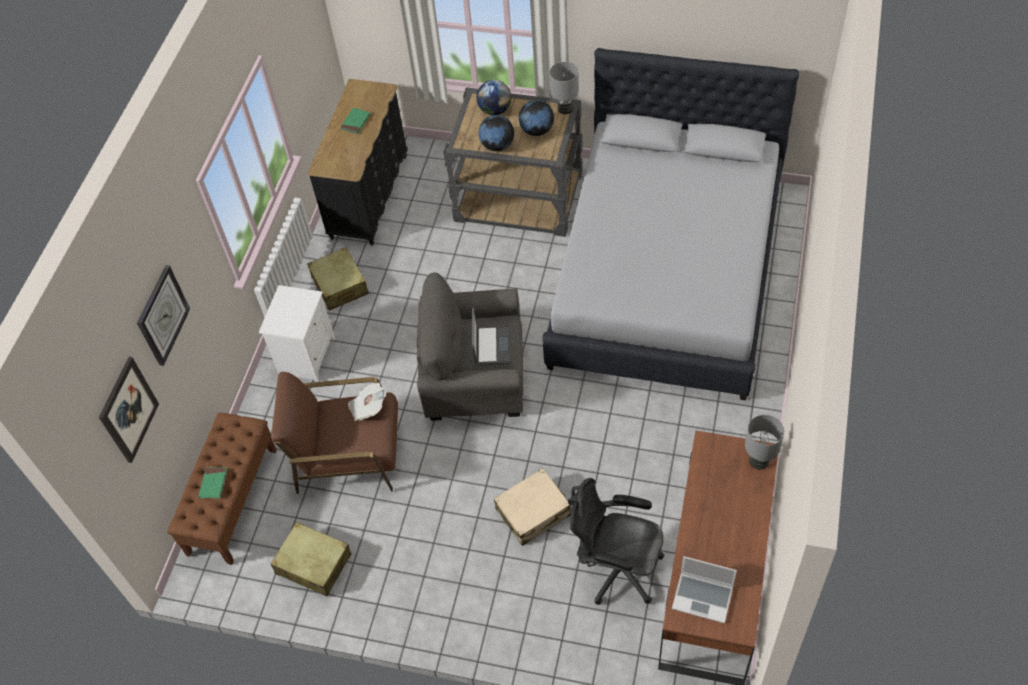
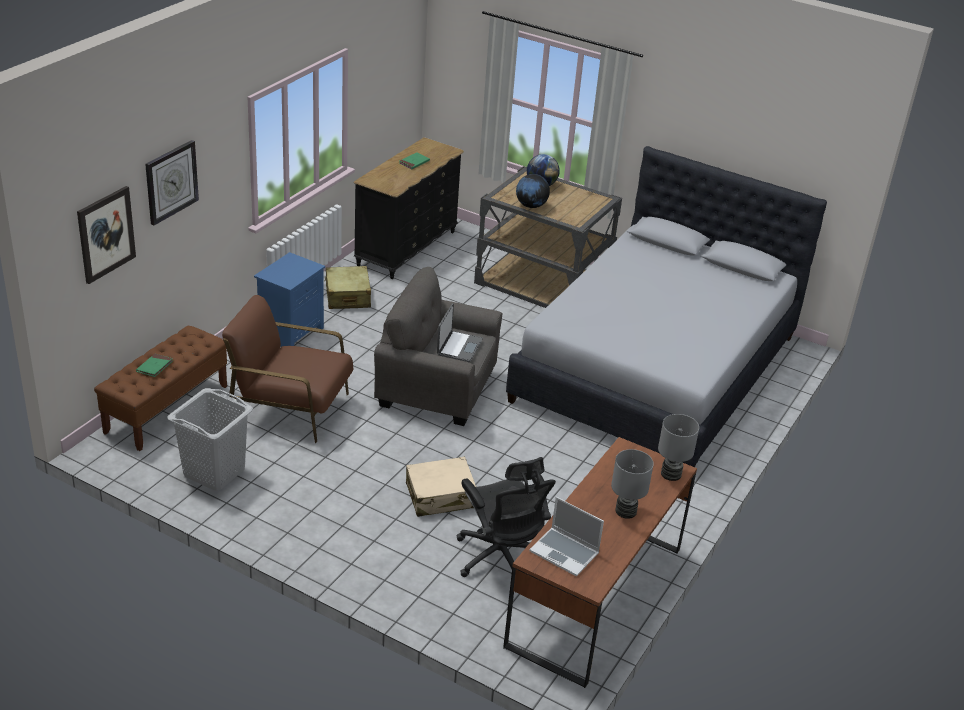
camera: 10 degrees right, 20 degrees down
white nightstand [259,285,335,382] -> blue nightstand [254,252,325,347]
beige suitcase [271,522,351,596] -> grey laundry basket [167,388,253,491]
newspaper [348,383,386,421] -> none
globe [519,100,554,136] -> none
grey table lamp [550,62,579,114] -> grey table lamp moved to [611,449,654,519]
office chair [568,478,664,605] -> office chair turned 150 degrees counterclockwise [457,457,556,577]

